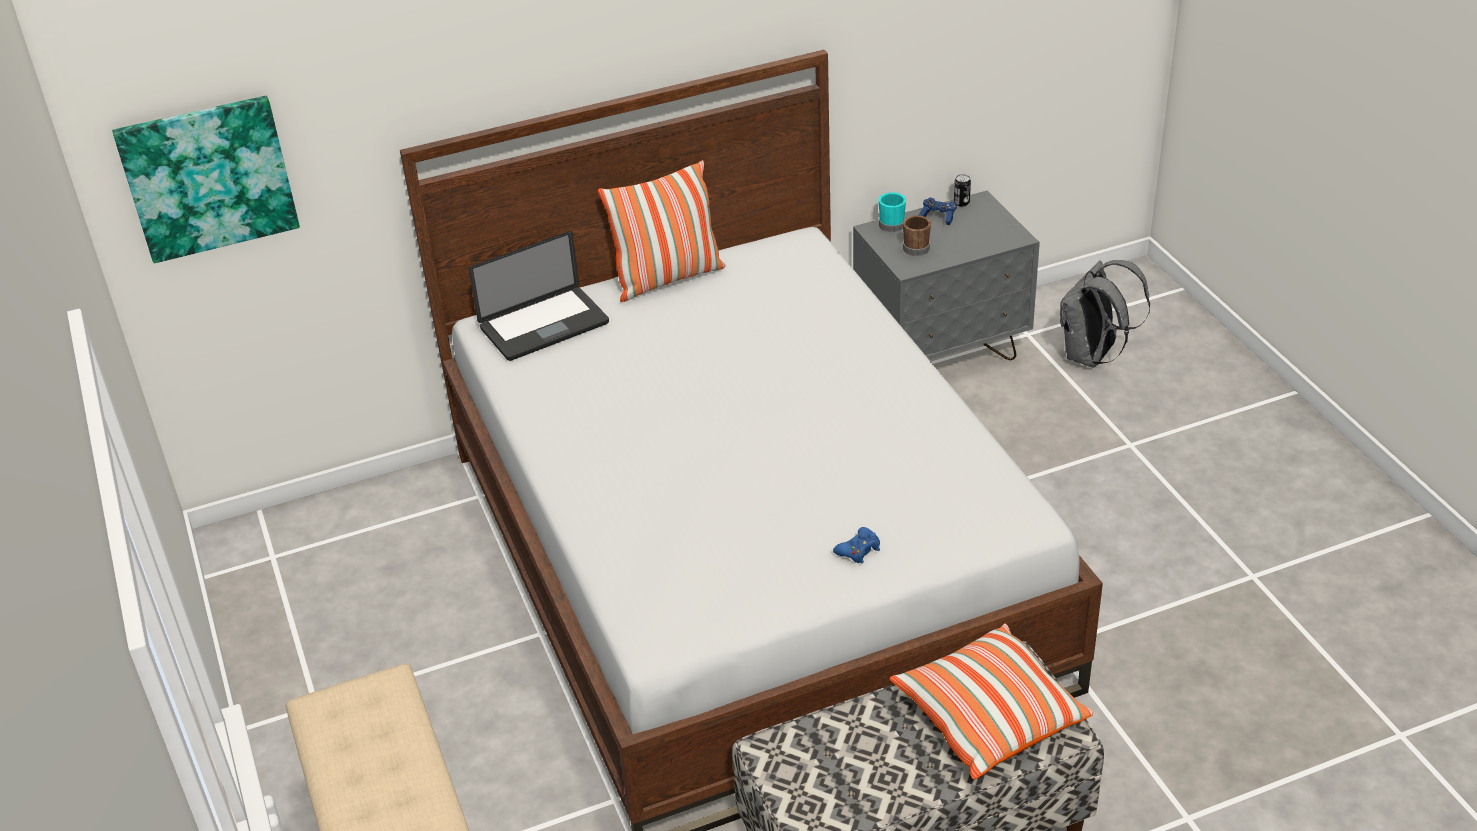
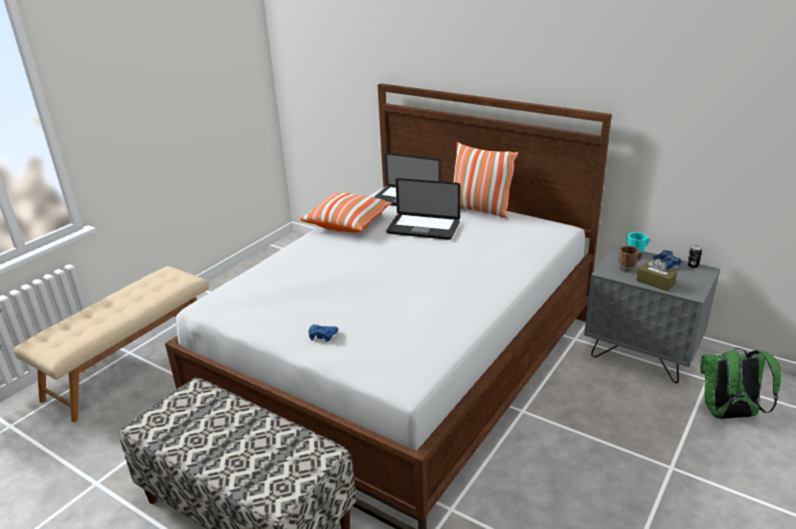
camera: 55 degrees right, 10 degrees down
picture [112,96,300,263] -> none
pillow [890,623,1094,779] -> pillow moved to [300,193,392,233]
grey backpack [1060,260,1150,368] -> green backpack [700,348,781,419]
none -> laptop [386,178,460,240]
none -> brown tissue box [636,259,677,291]

